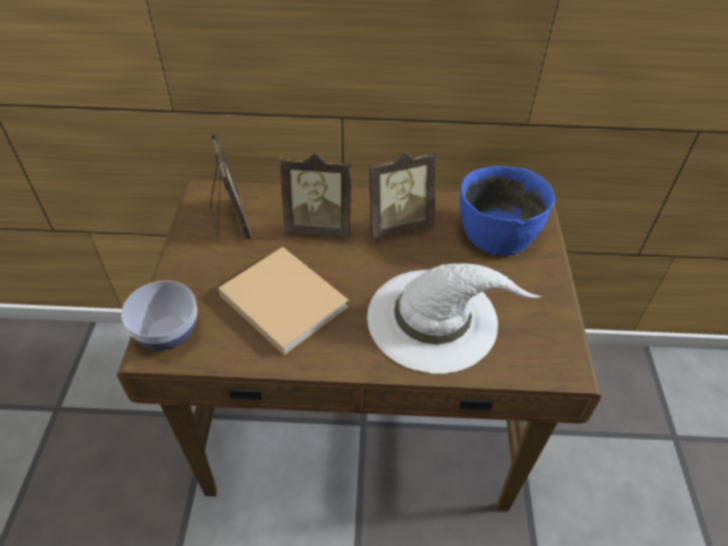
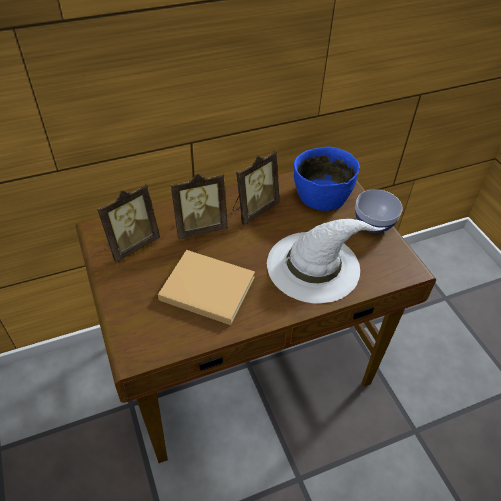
camera: 25 degrees left, 0 degrees up
bowl [121,281,197,350] -> bowl moved to [355,189,403,233]
picture frame [210,134,252,241] -> picture frame turned 90 degrees clockwise [97,184,160,262]

